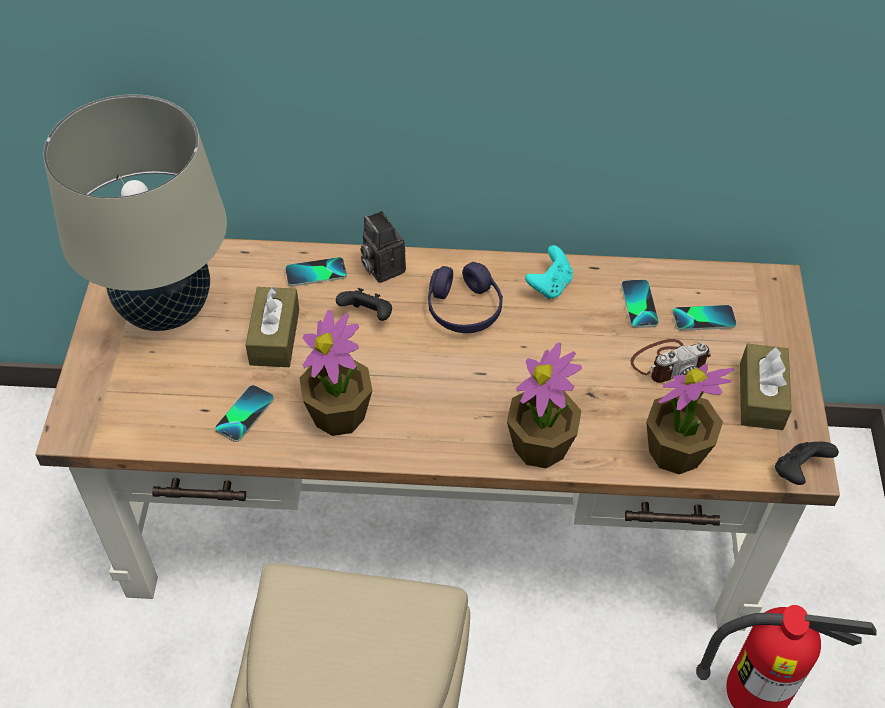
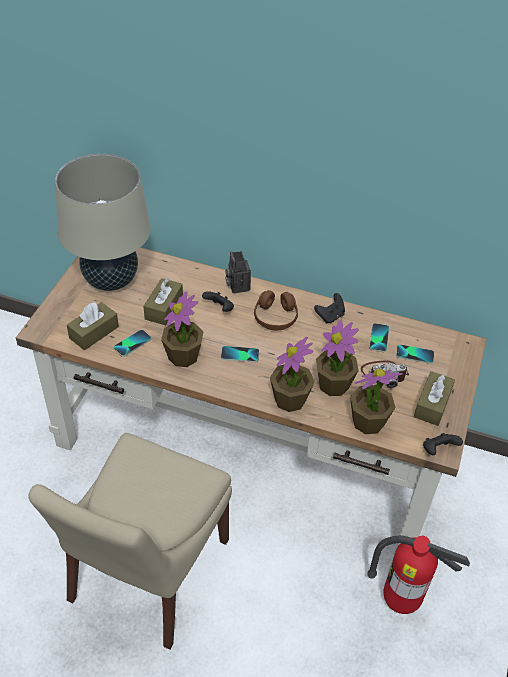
camera: 15 degrees right, 5 degrees down
phone [285,257,347,287] -> phone moved to [221,346,259,362]
purple headphones [428,262,503,333] -> brown headphones [254,290,298,330]
turquoise game controller [525,245,573,299] -> black game controller [314,293,345,323]
none -> brown tissue box [67,302,119,350]
none -> potted plant [316,320,359,396]

